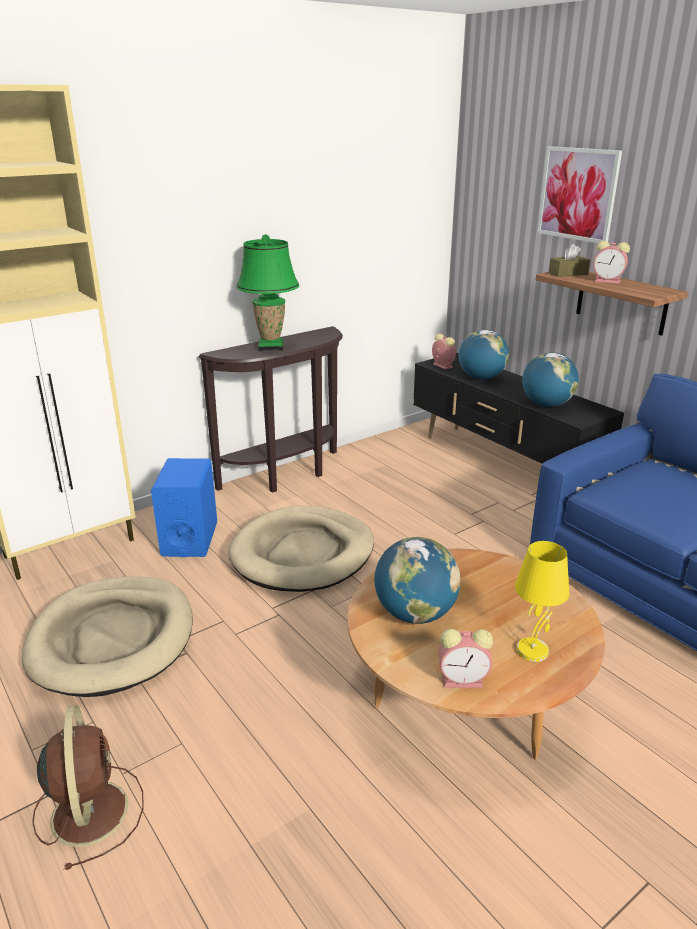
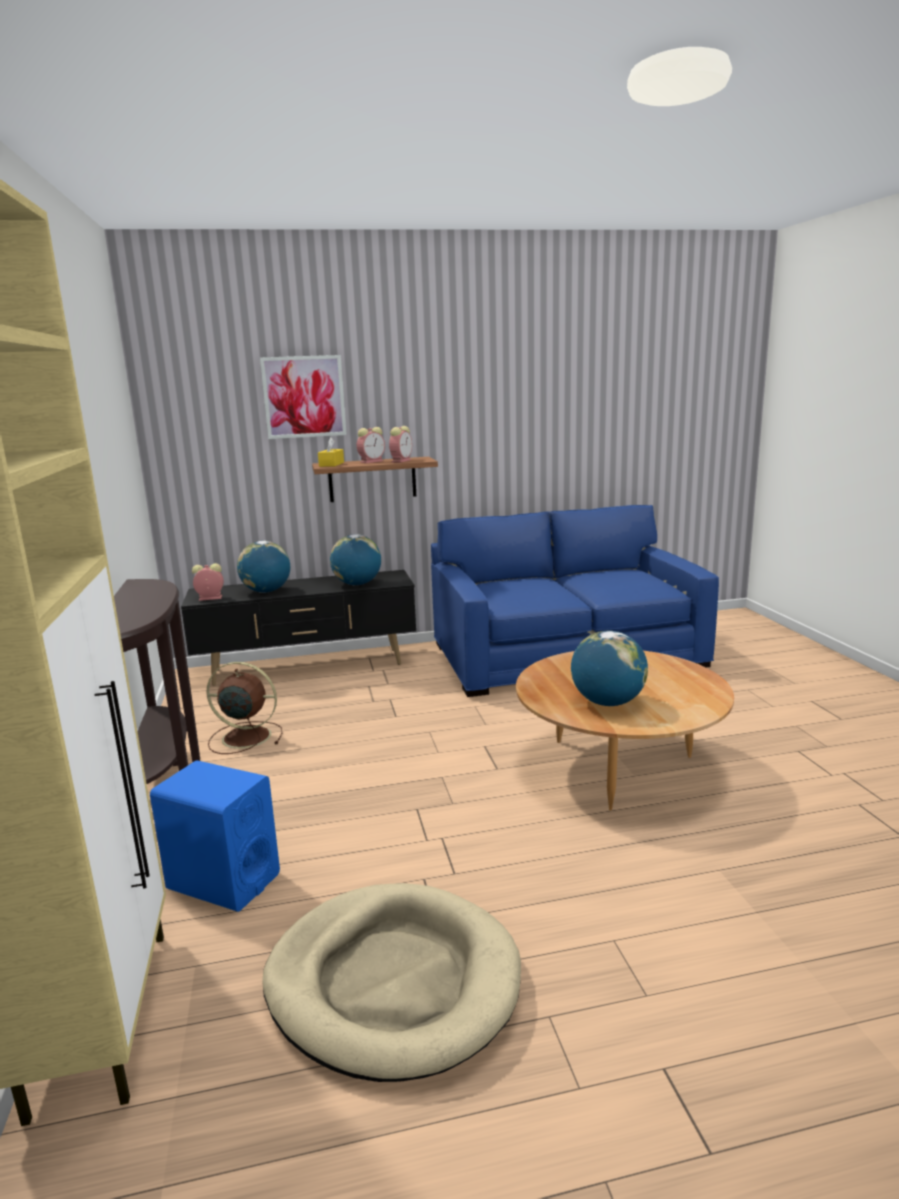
camera: 65 degrees left, 10 degrees down
brown fan [32,705,144,870] -> brown fan moved to [207,662,282,754]
beige dog bed [228,506,374,592] -> none
green table lamp [236,234,299,351] -> none
alarm clock [438,629,493,688] -> alarm clock moved to [389,426,412,463]
yellow table lamp [515,541,569,662] -> none
brown tissue box [549,244,590,277] -> yellow tissue box [318,437,344,467]

